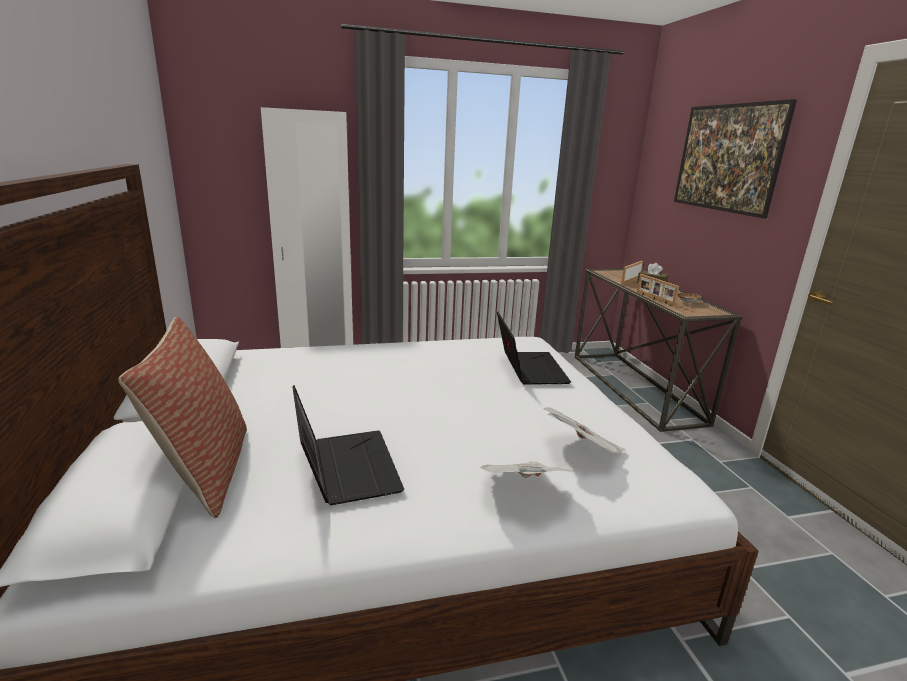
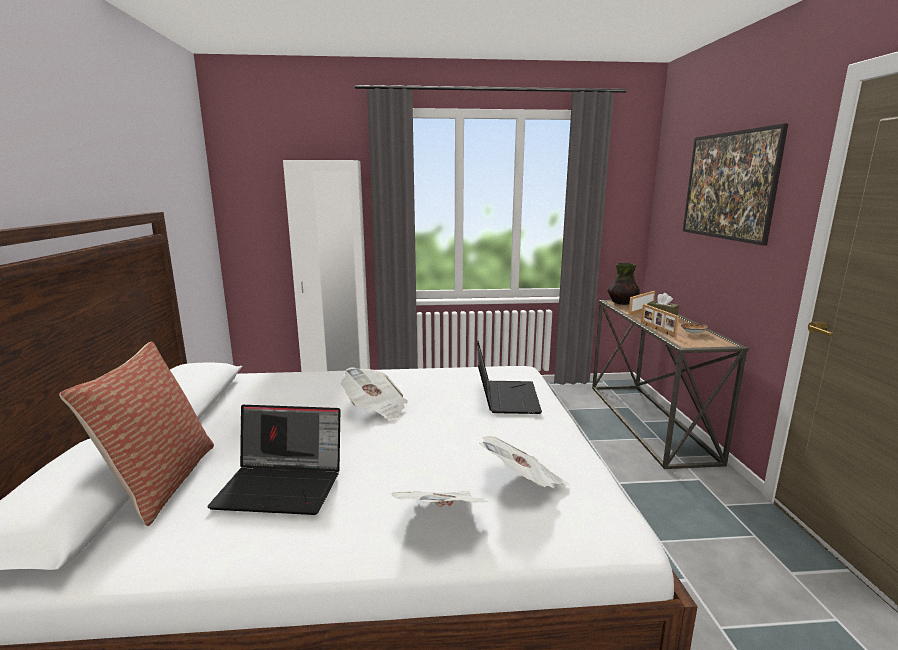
camera: 10 degrees right, 5 degrees down
laptop [292,385,404,505] -> laptop turned 105 degrees clockwise [207,405,340,515]
none -> newspaper [341,367,408,421]
none -> vase [608,263,640,305]

